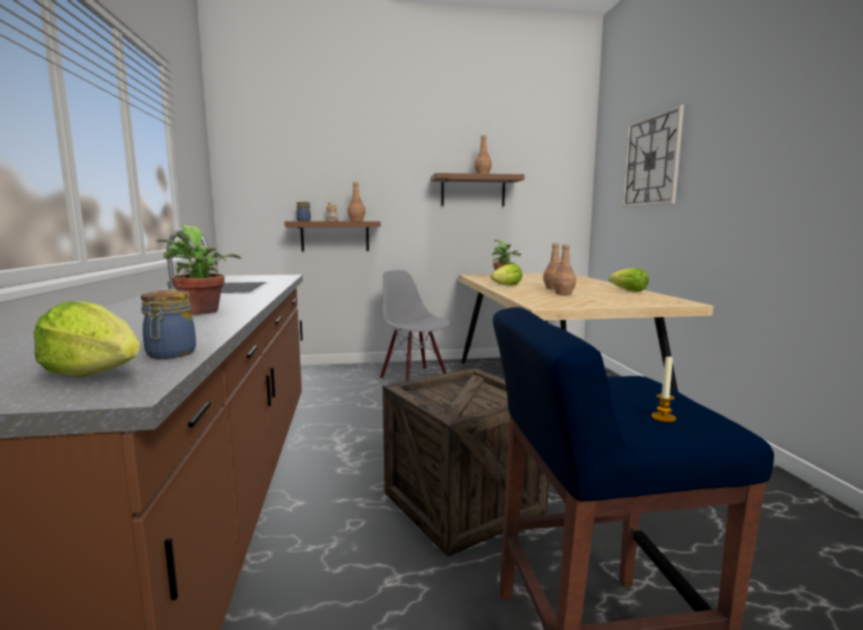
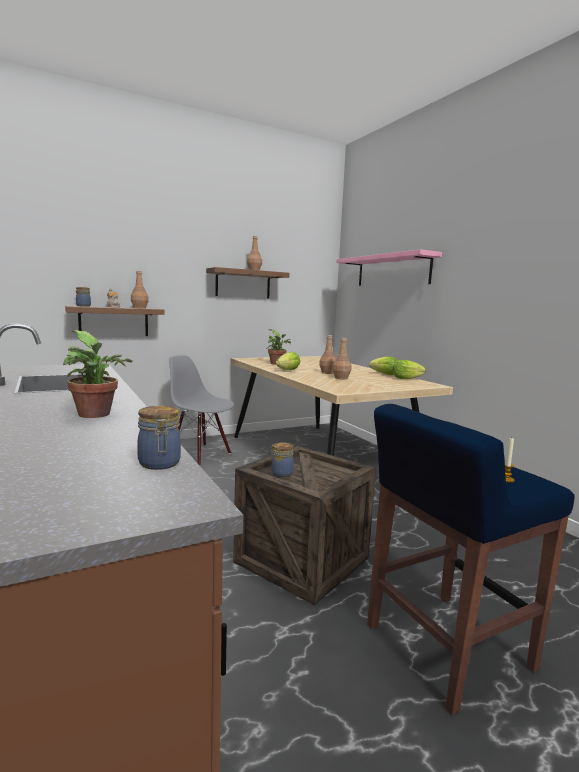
camera: 20 degrees left, 0 degrees up
lettuce [34,301,140,377] -> lettuce moved to [393,360,426,379]
wall clock [622,105,684,207] -> pink shelf [337,249,442,286]
none -> jar [270,442,294,477]

